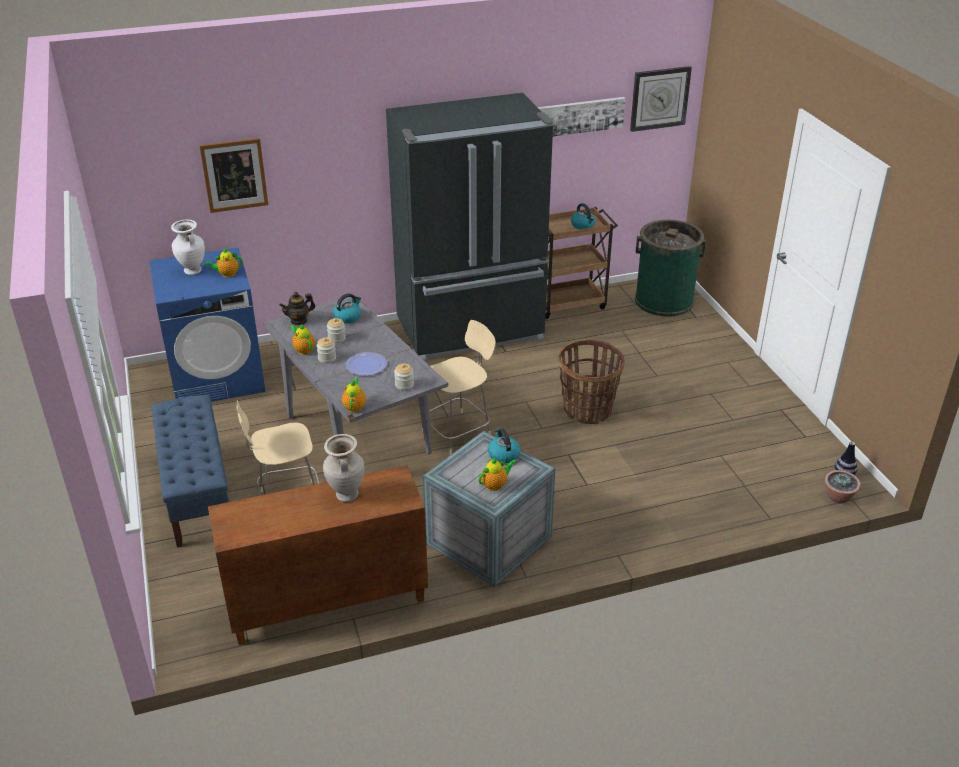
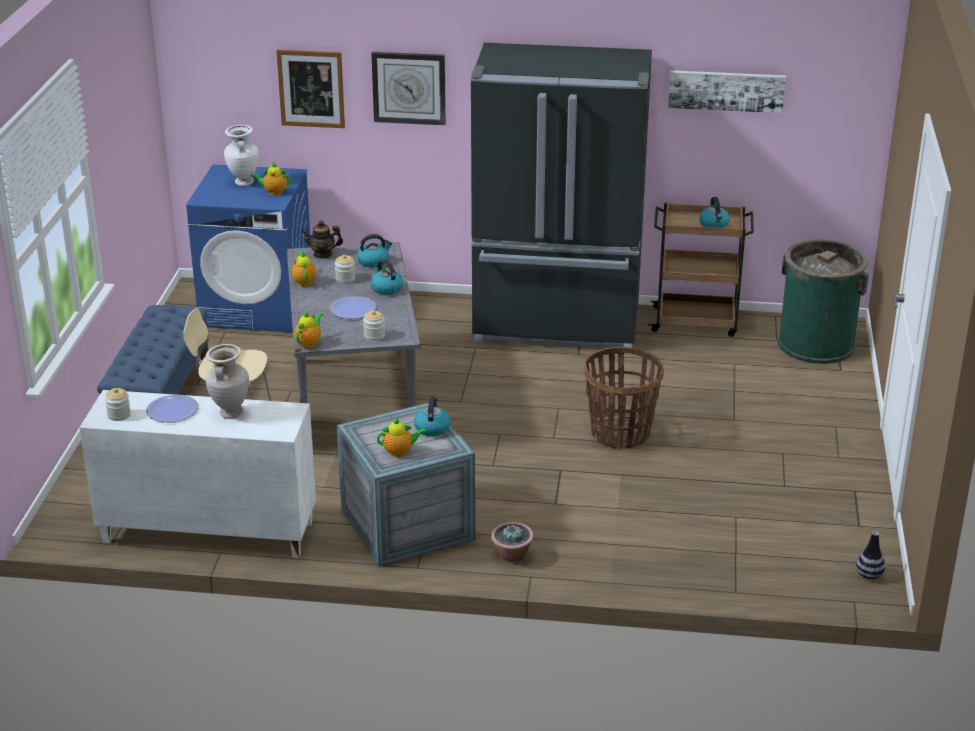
camera: 25 degrees right, 5 degrees down
brown cabinet [208,465,428,645] -> white cabinet [79,390,316,558]
jar [317,337,336,364] -> jar moved to [105,388,131,421]
beige chair [422,320,496,455] -> none
wall clock [630,66,692,132] -> wall clock moved to [371,52,446,125]
potted plant [824,470,861,503] -> potted plant moved to [491,522,534,563]
none -> plate [146,395,199,423]
none -> kettle [370,260,403,295]

